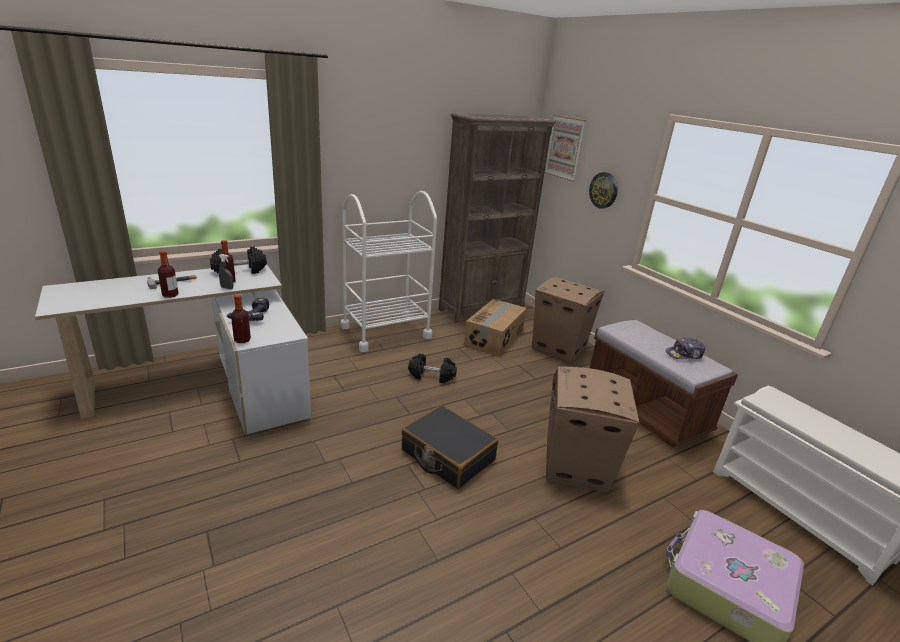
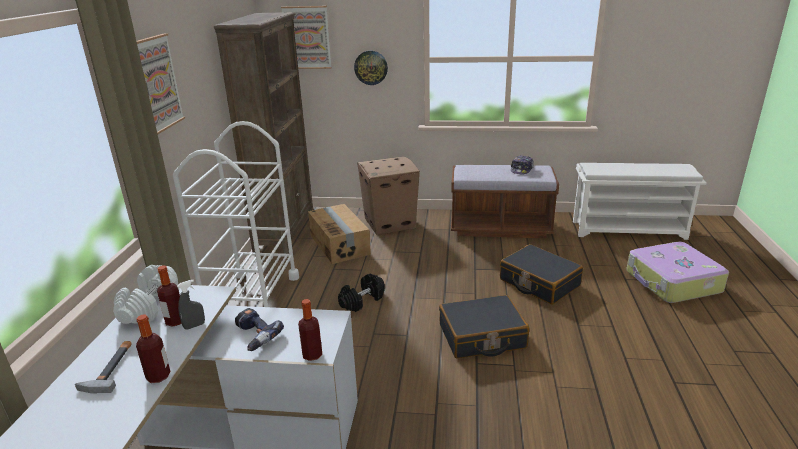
camera: 50 degrees left, 0 degrees up
black dumbbell [210,246,267,274] -> white dumbbell [113,265,179,324]
cardboard box [546,367,639,493] -> black suitcase [500,244,583,305]
none -> picture [137,33,185,134]

